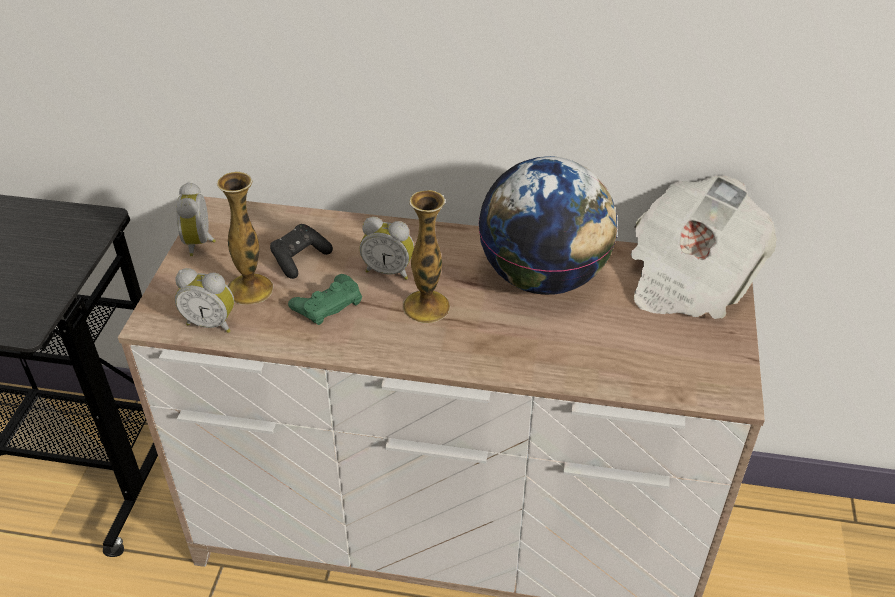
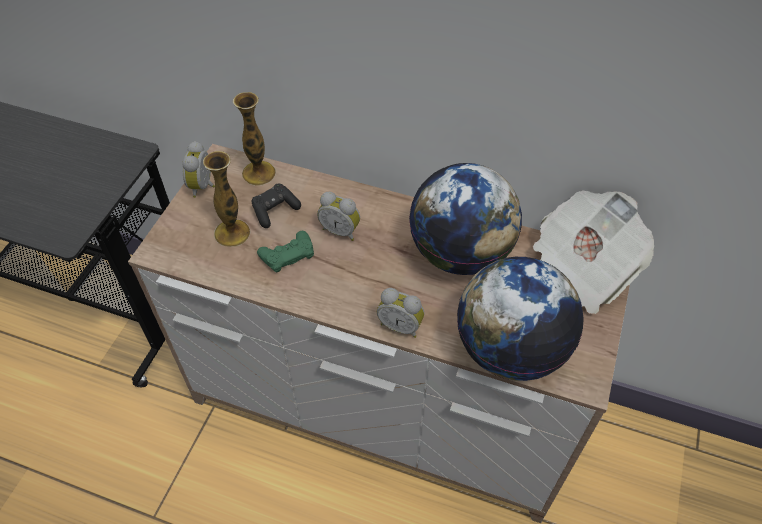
camera: 10 degrees right, 10 degrees up
alarm clock [175,268,234,333] -> alarm clock moved to [377,288,424,338]
vase [403,190,450,323] -> vase moved to [233,92,276,186]
none -> globe [457,257,584,381]

